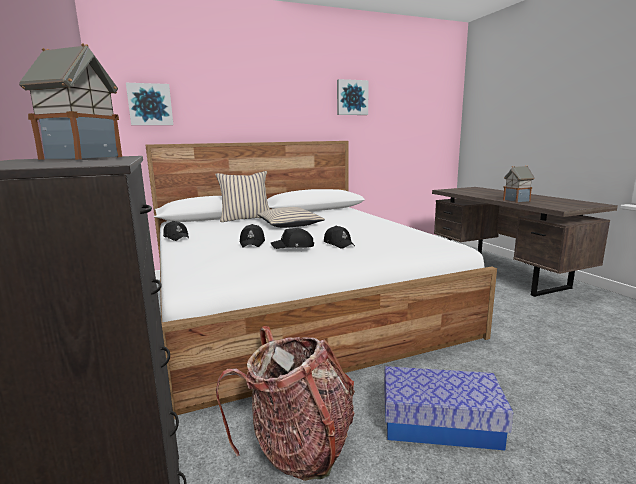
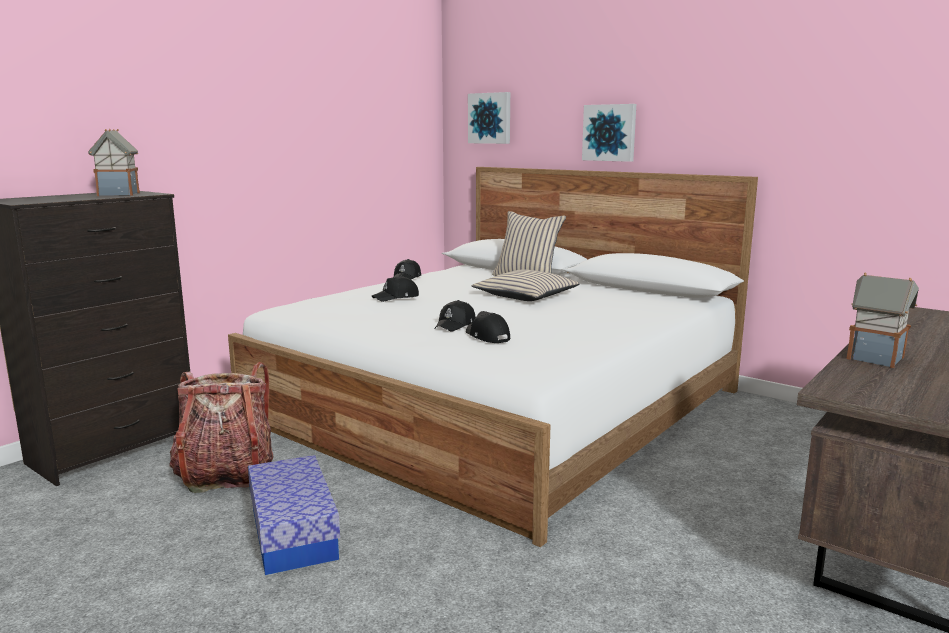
camera: 60 degrees right, 0 degrees up
black cap [270,228,314,249] -> black cap moved to [466,311,510,343]
picture [337,79,369,115] -> picture moved to [582,104,636,162]

